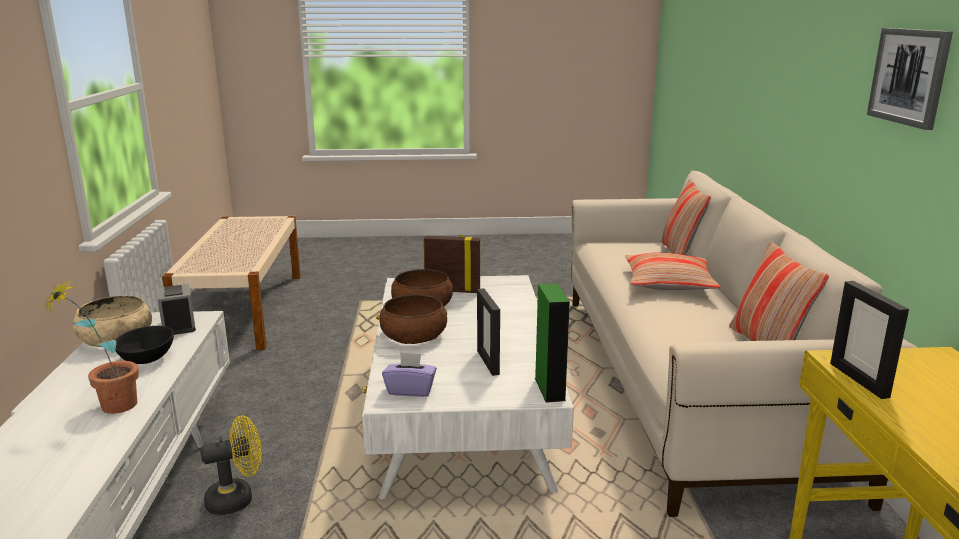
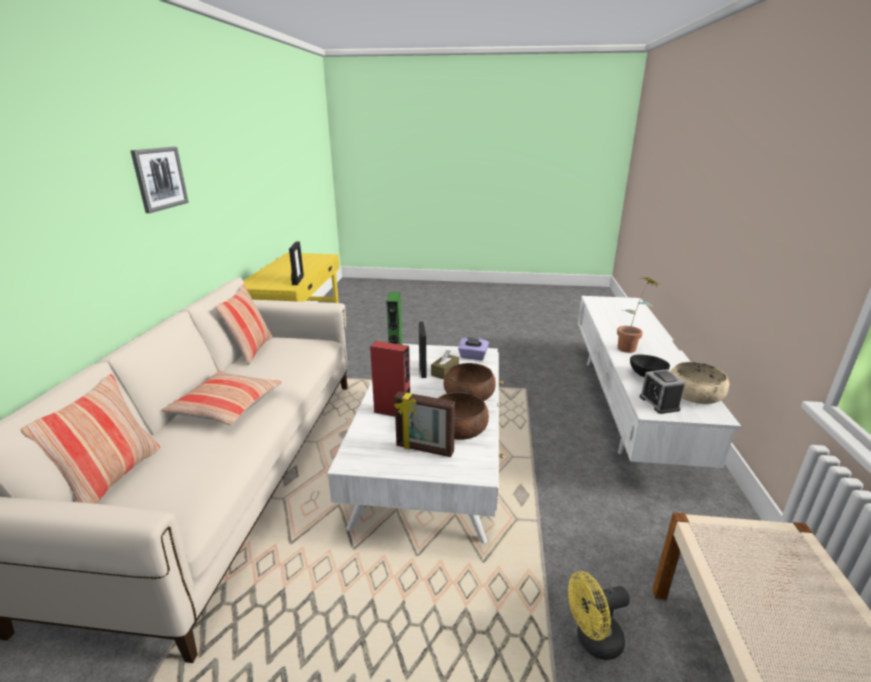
camera: 170 degrees left, 5 degrees up
yellow fan [200,416,262,515] -> yellow fan moved to [568,571,630,660]
none -> red speaker [370,341,410,416]
none -> brown tissue box [431,350,459,379]

